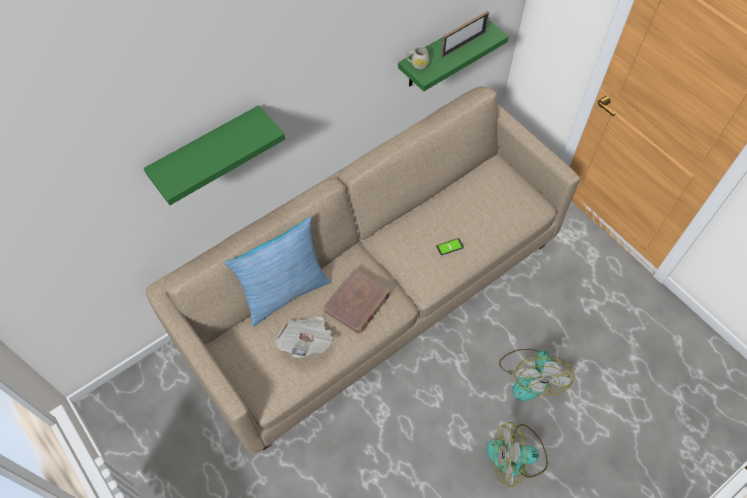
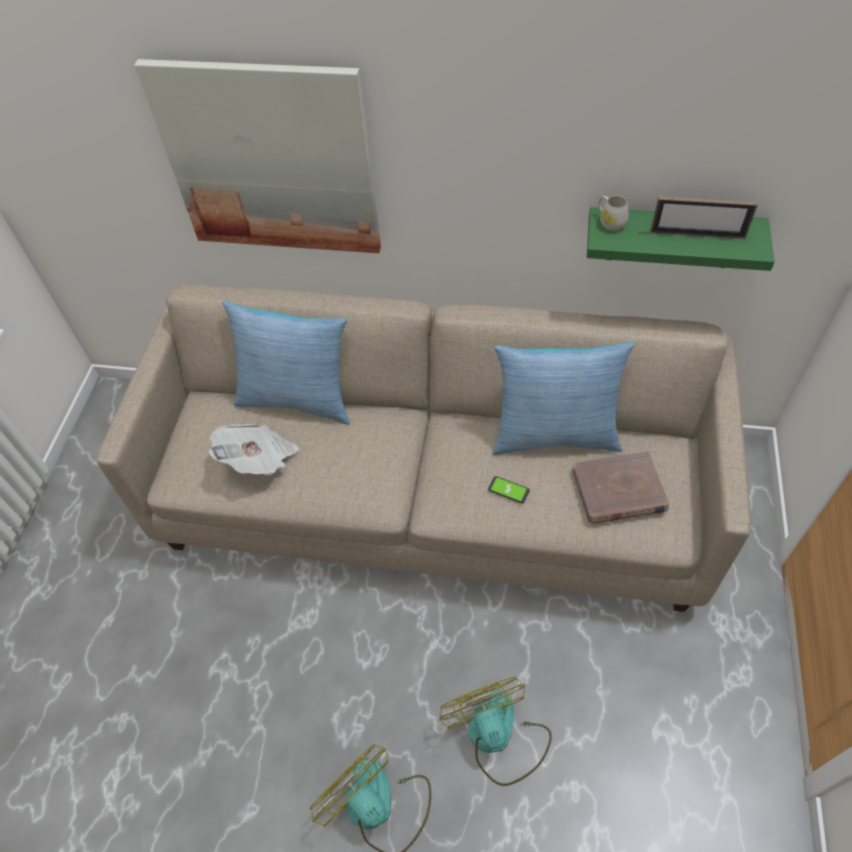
camera: 50 degrees right, 5 degrees down
green shelf [144,105,285,205] -> picture [134,59,381,253]
brown book [323,269,391,333] -> brown book moved to [572,451,669,524]
fan [499,349,575,401] -> fan turned 105 degrees clockwise [439,677,552,786]
none -> pillow [493,342,635,455]

